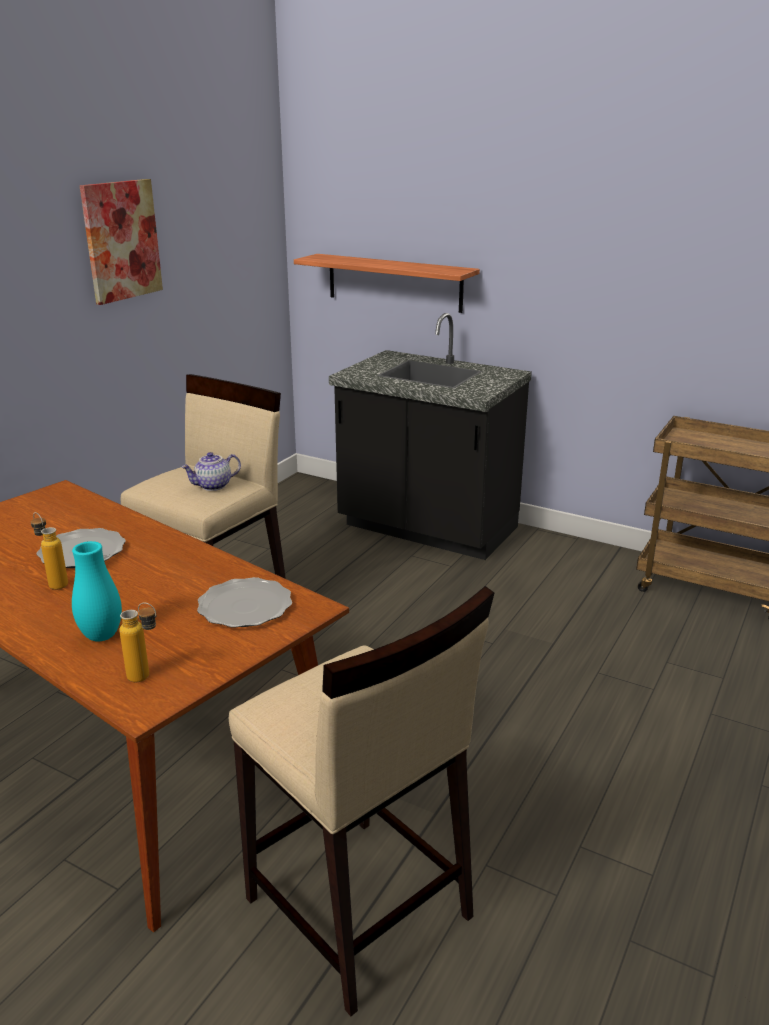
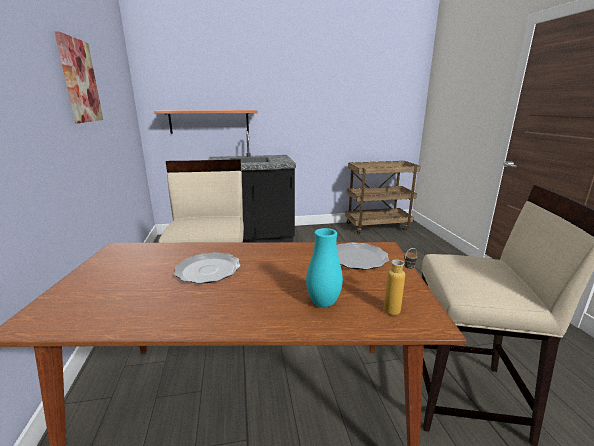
camera: 40 degrees left, 5 degrees down
bottle [31,512,68,590] -> none
teapot [181,452,241,491] -> none

